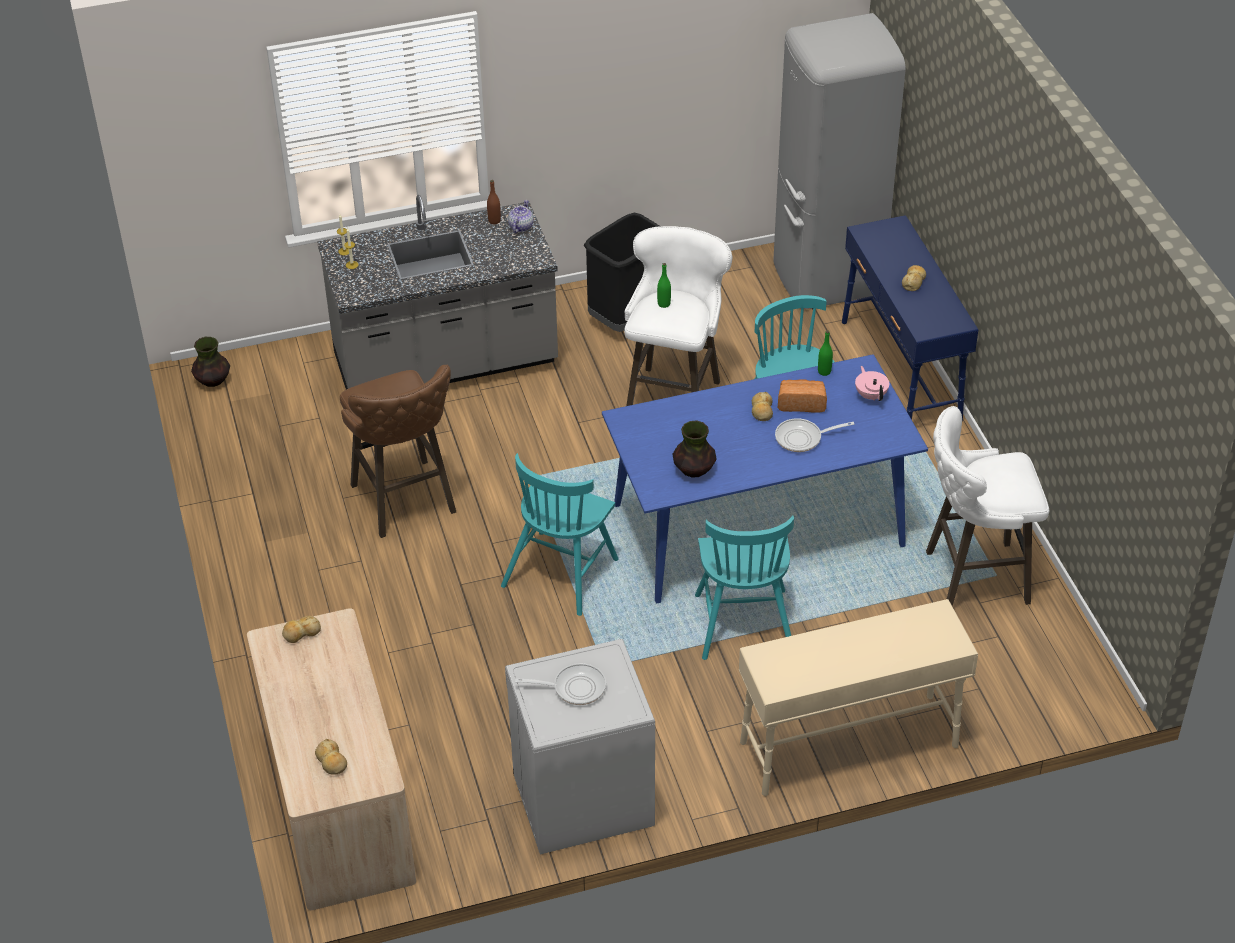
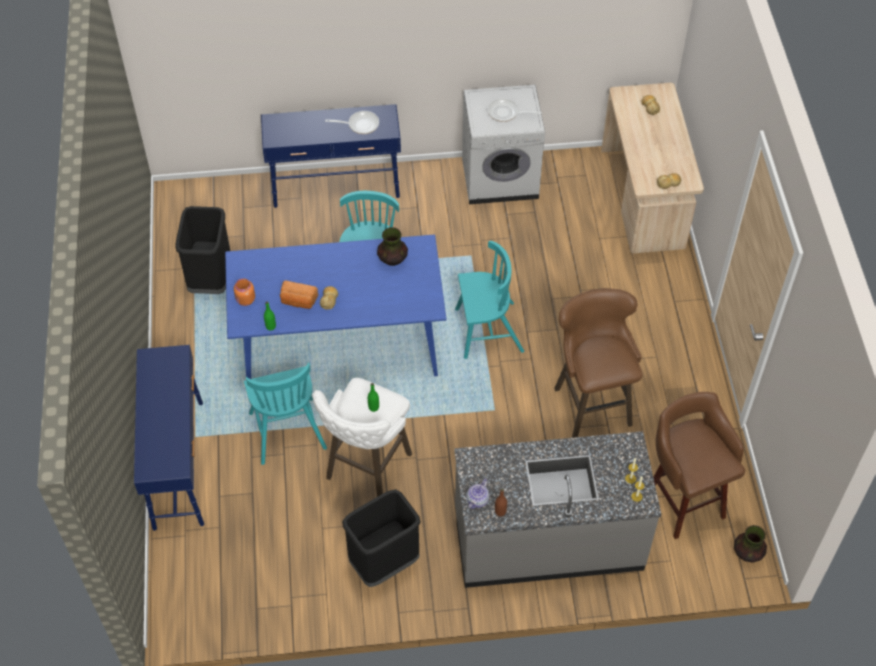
camera: 170 degrees left, 10 degrees up
turquoise chair [501,453,619,616] -> turquoise chair turned 45 degrees clockwise [455,241,524,359]
beige console table [739,599,978,796] -> blue console table [261,104,401,208]
grey fridge [773,13,906,310] -> none
frying pan [775,418,854,452] -> frying pan moved to [325,111,379,134]
pink teapot [855,366,889,401] -> orange jar [234,278,255,306]
bread [902,265,926,291] -> none
white stool [926,406,1049,606] -> black trash can [175,206,230,294]
none -> brown stool [653,392,745,539]

